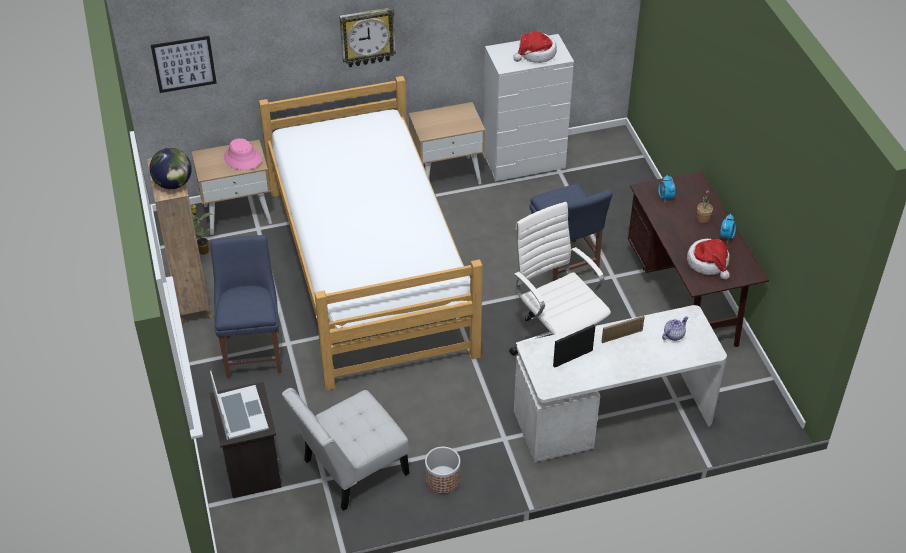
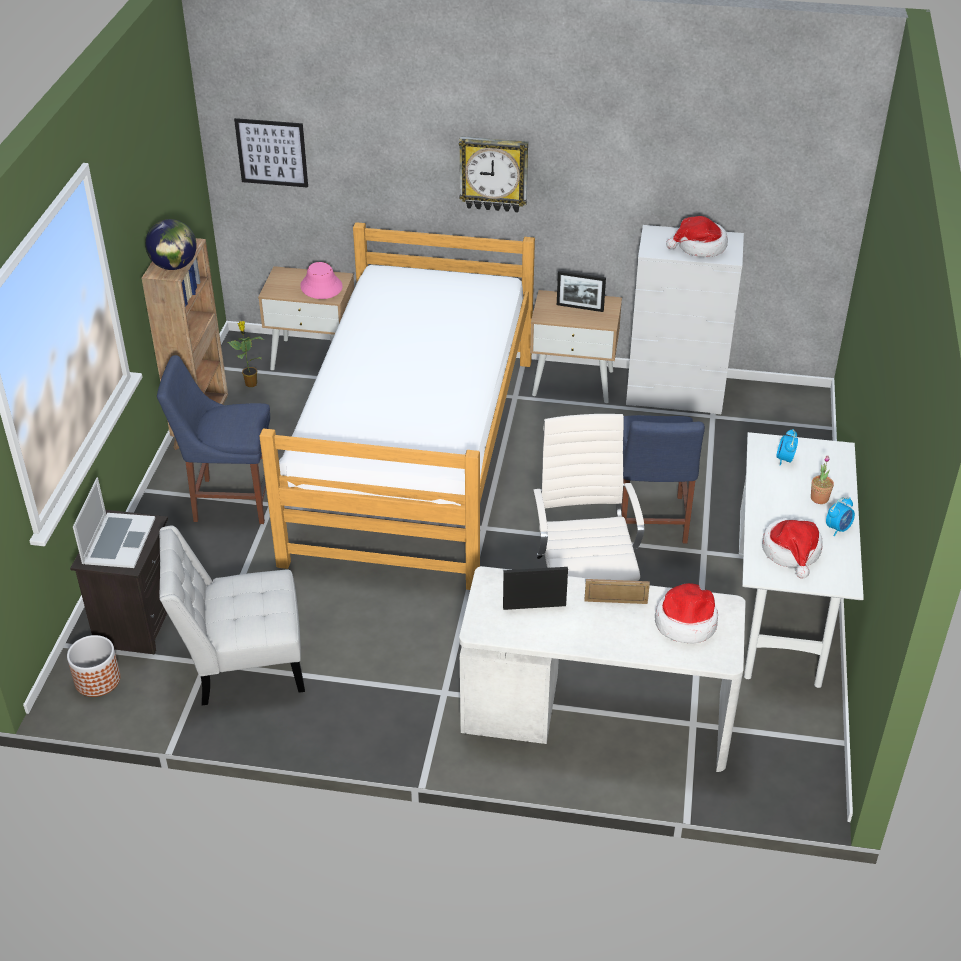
camera: 25 degrees right, 5 degrees down
blue chair [210,235,282,378] -> blue chair turned 105 degrees counterclockwise [157,355,270,524]
planter [425,447,460,494] -> planter moved to [67,635,121,697]
brown desk [628,171,769,347] -> white desk [739,432,864,688]
teapot [662,316,688,341] -> hat [655,583,718,643]
none -> picture frame [557,271,606,312]

